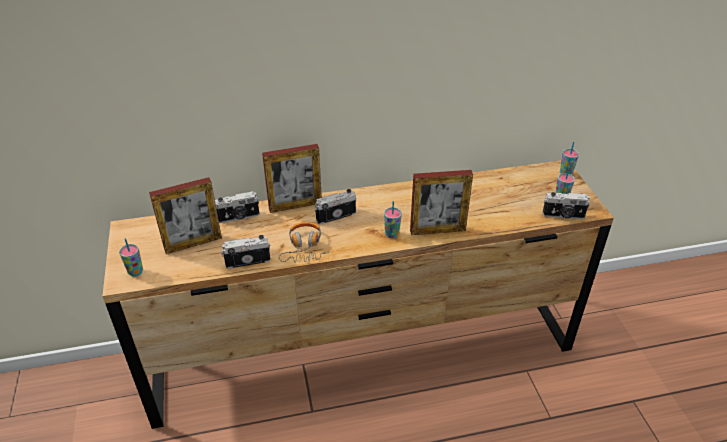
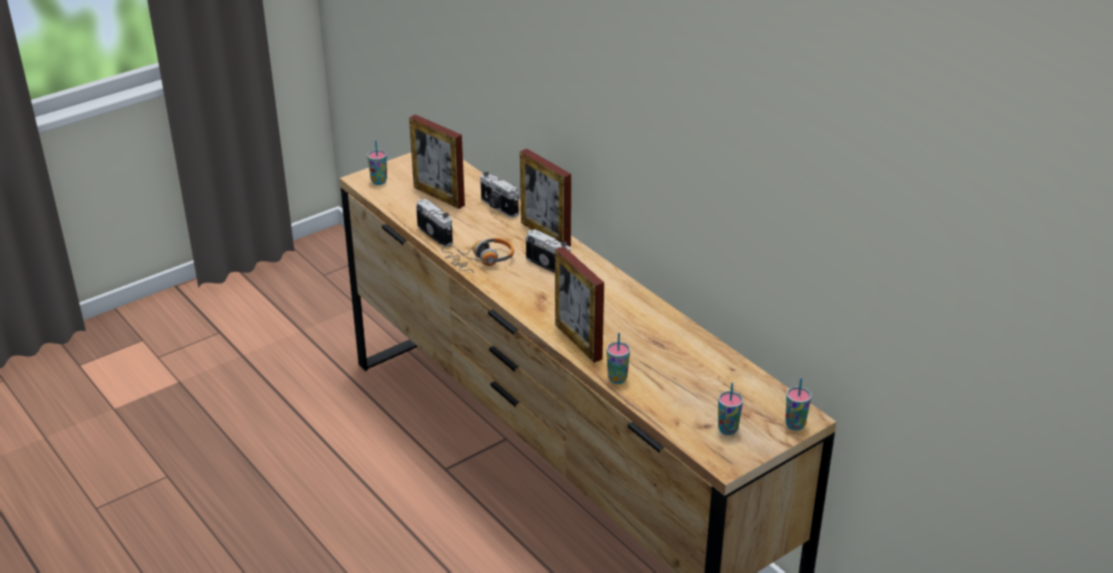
camera: 65 degrees right, 5 degrees down
cup [384,201,402,238] -> cup moved to [607,333,630,384]
camera [543,192,590,219] -> none

